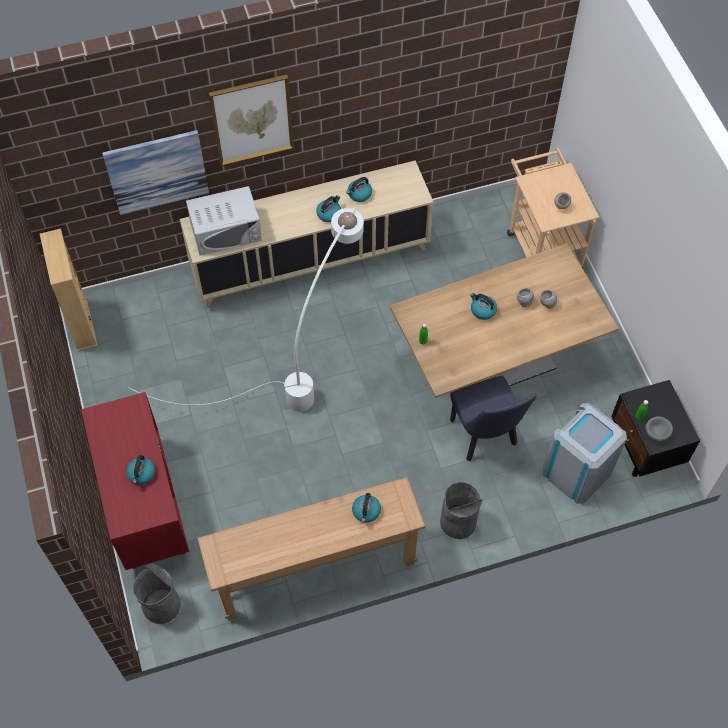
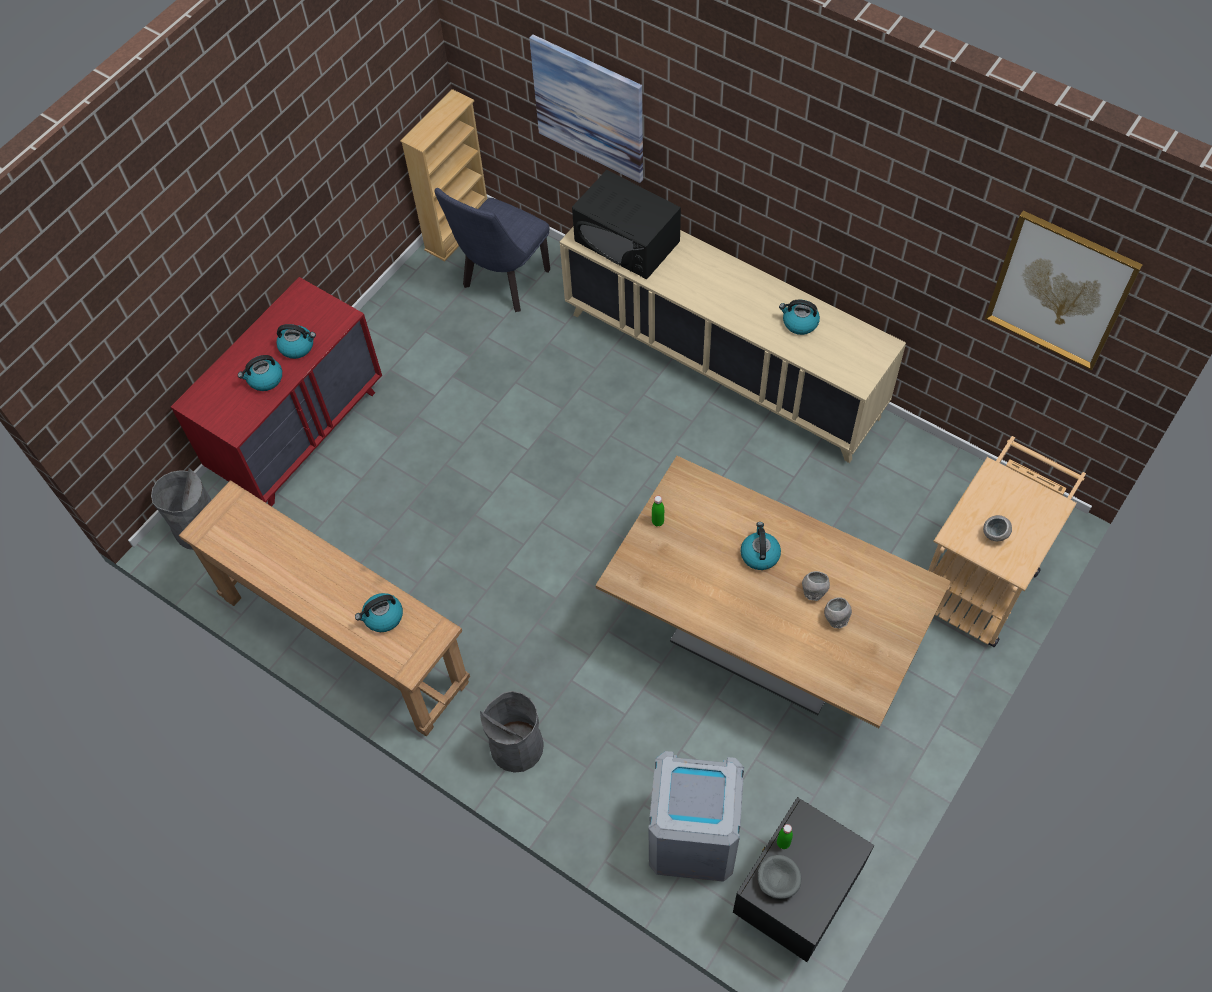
camera: 55 degrees right, 0 degrees up
white floor lamp [128,208,364,412] -> none
white microwave [186,186,262,255] -> black microwave [572,170,681,279]
picture [209,75,294,166] -> picture moved to [985,211,1143,370]
kettle [316,195,341,222] -> kettle moved to [277,324,316,359]
blue chair [450,376,537,461] -> blue chair moved to [435,188,550,312]

